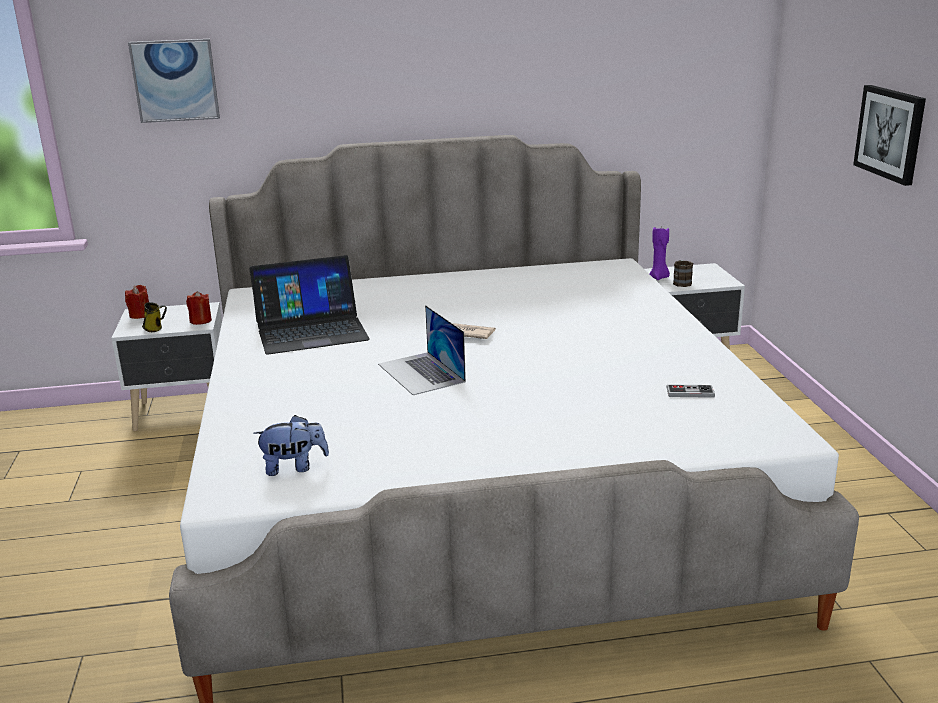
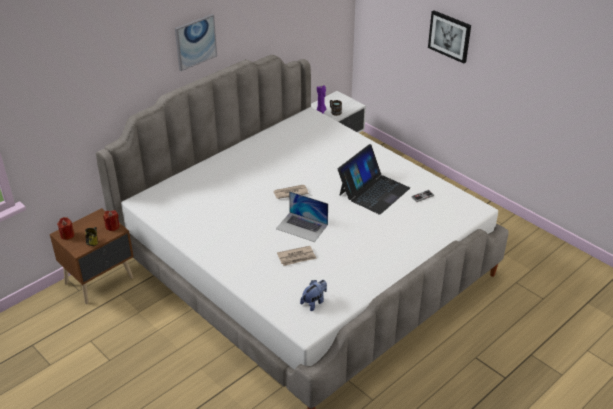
camera: 35 degrees left, 15 degrees up
white nightstand [112,302,222,431] -> brown nightstand [50,208,134,304]
picture [128,39,220,123] -> picture moved to [175,14,217,71]
laptop [250,255,370,354] -> laptop moved to [338,144,410,215]
none -> newspaper [277,246,317,266]

